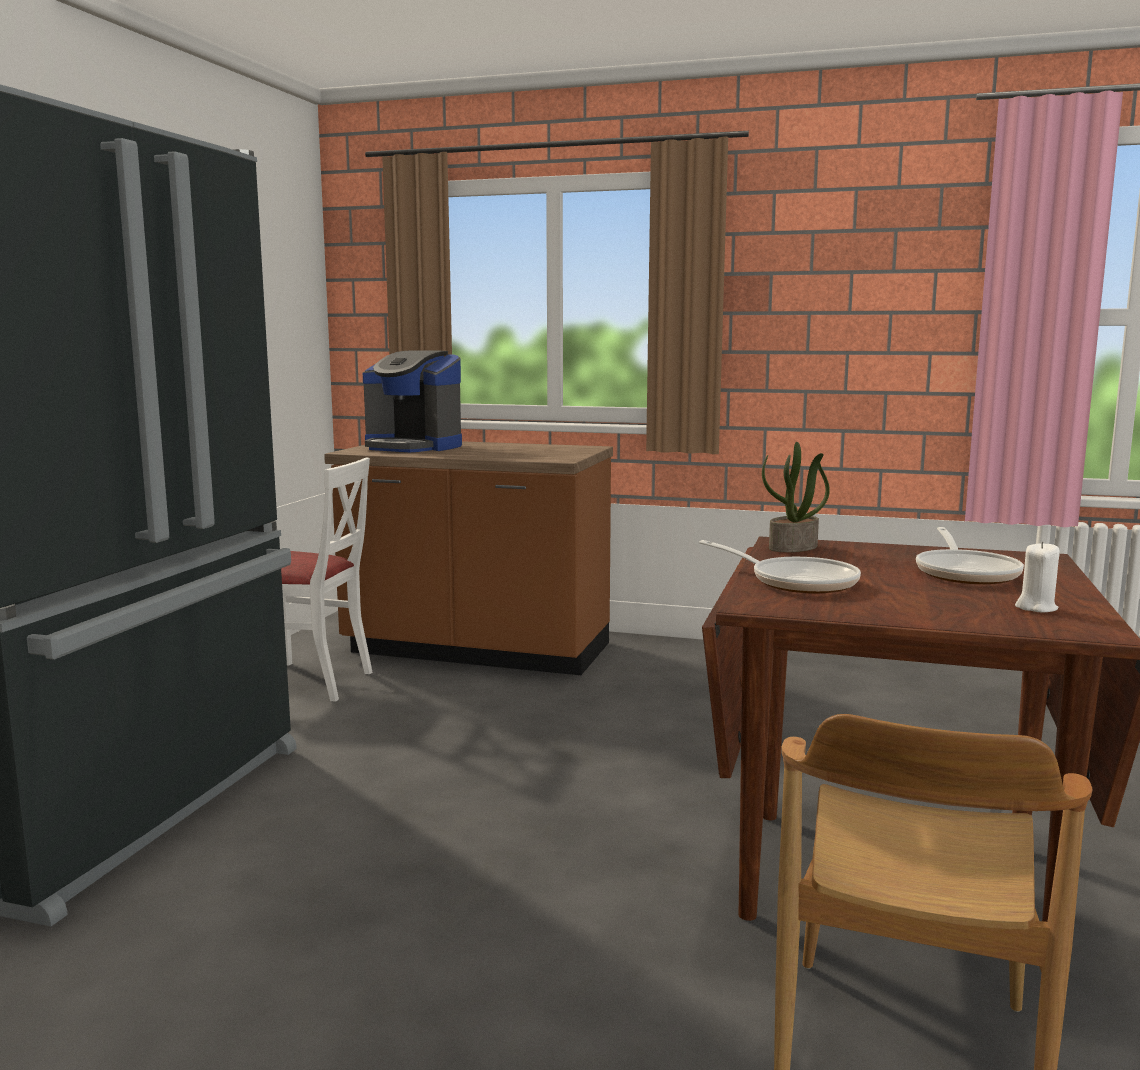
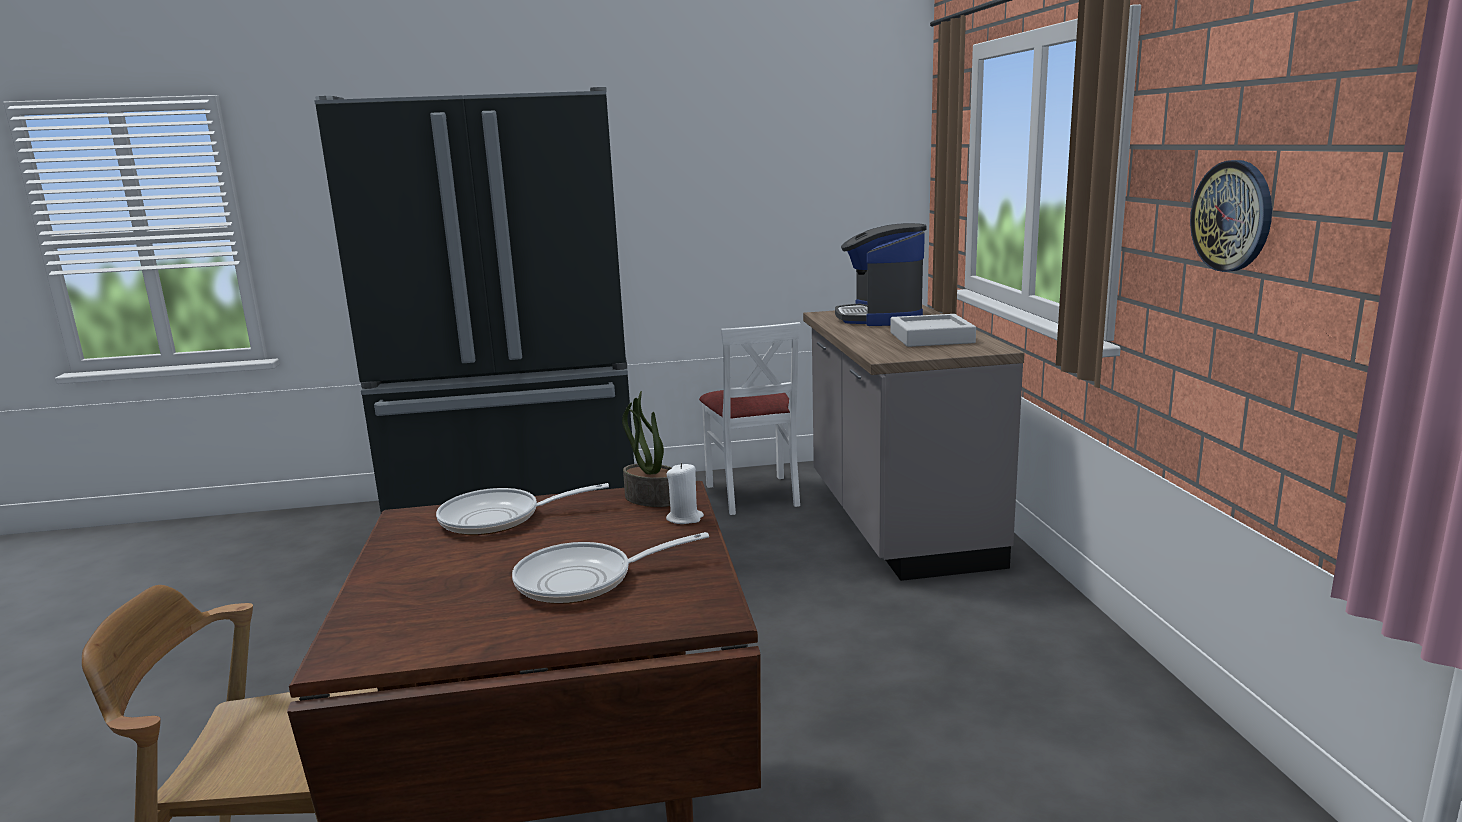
camera: 65 degrees right, 5 degrees up
brown counter [324,441,613,675] -> grey counter [803,305,1024,581]
frying pan [699,540,861,594] -> frying pan turned 60 degrees clockwise [436,483,609,535]
white candle [1015,541,1060,612] -> white candle moved to [666,463,704,524]
none -> grey tray [890,314,976,347]
none -> wall clock [1190,160,1272,272]

